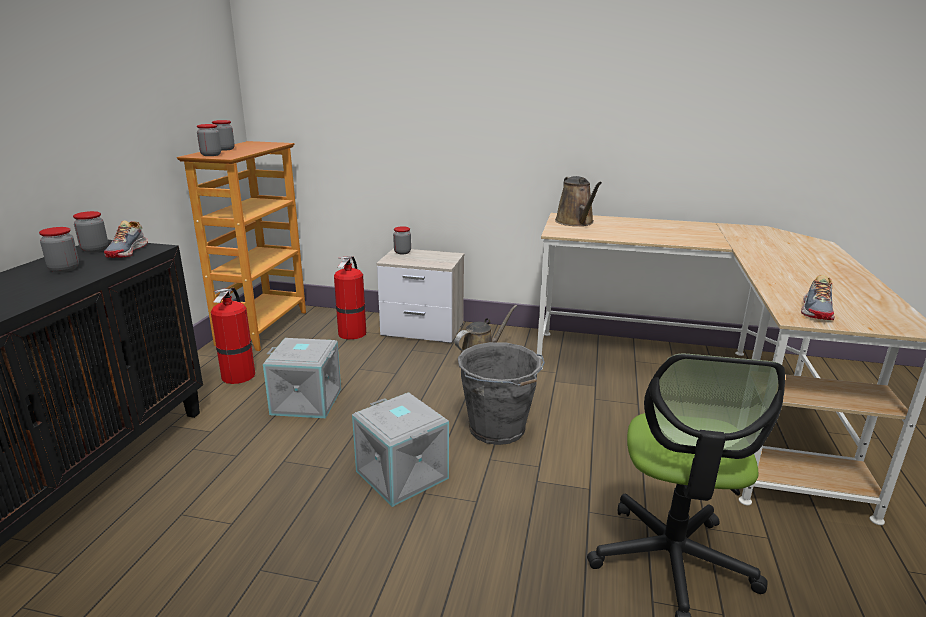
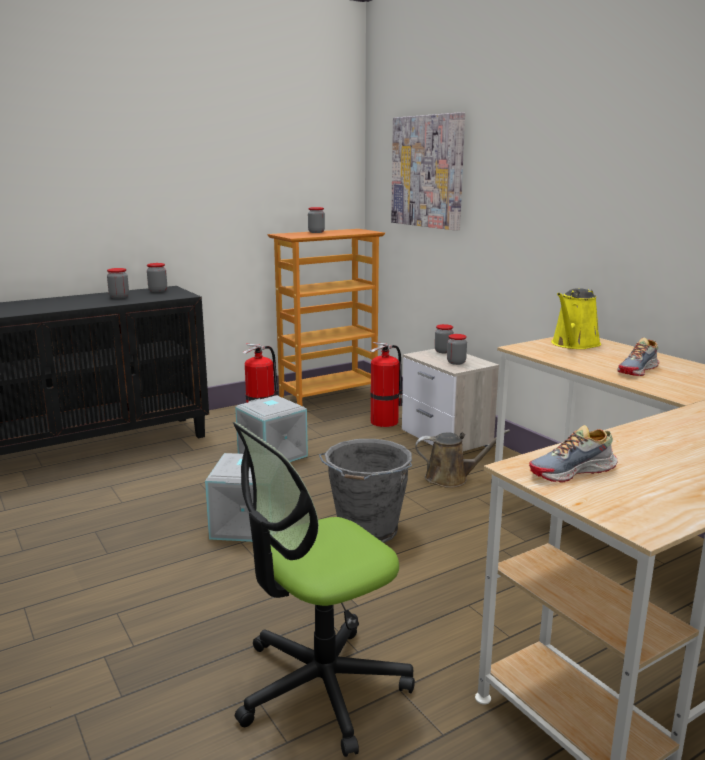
camera: 45 degrees right, 5 degrees down
shoe [104,220,148,258] -> shoe moved to [617,338,659,376]
jar [197,124,221,156] -> jar moved to [447,334,467,365]
brown watering can [555,176,602,226] -> yellow watering can [551,289,601,349]
none -> picture [391,112,465,231]

